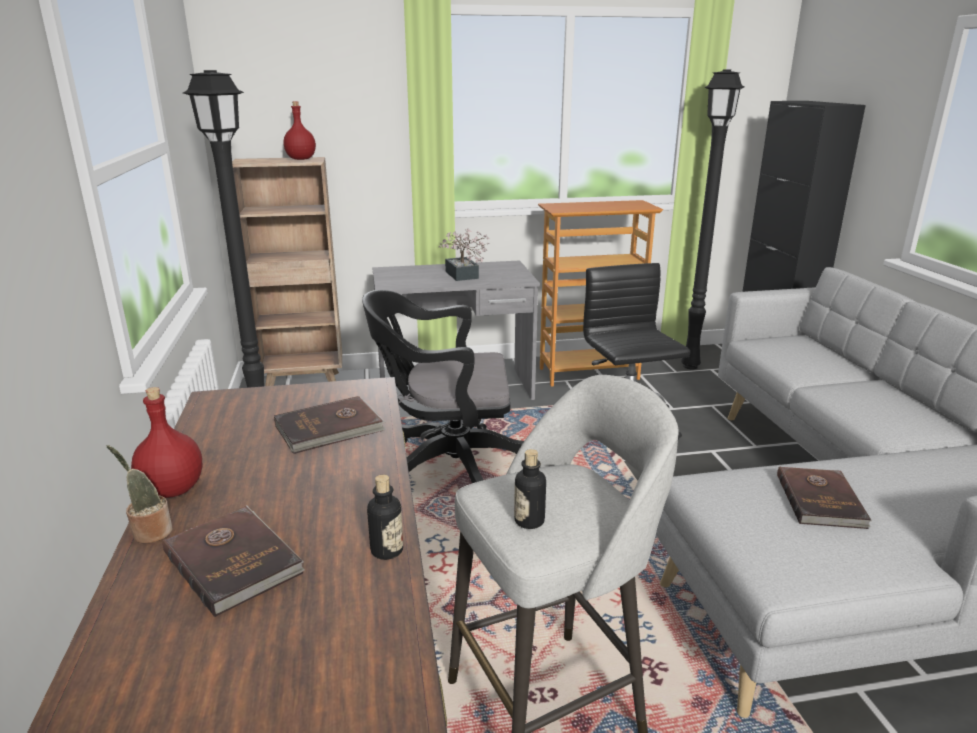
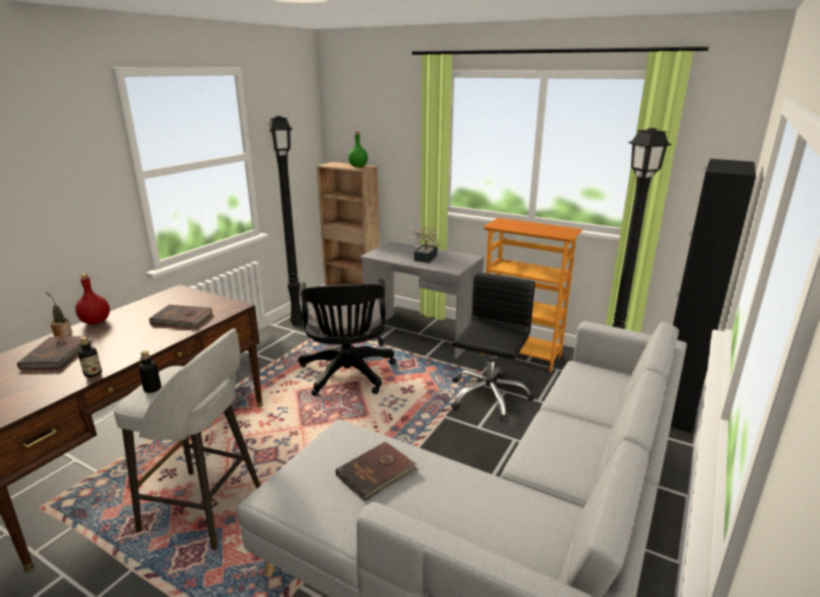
camera: 40 degrees right, 0 degrees up
red bottle [284,101,316,160] -> green bottle [348,131,368,167]
black office chair [362,290,524,483] -> black office chair turned 135 degrees counterclockwise [298,279,396,396]

